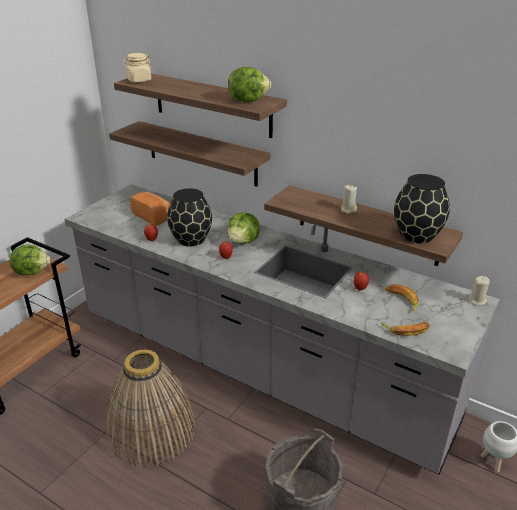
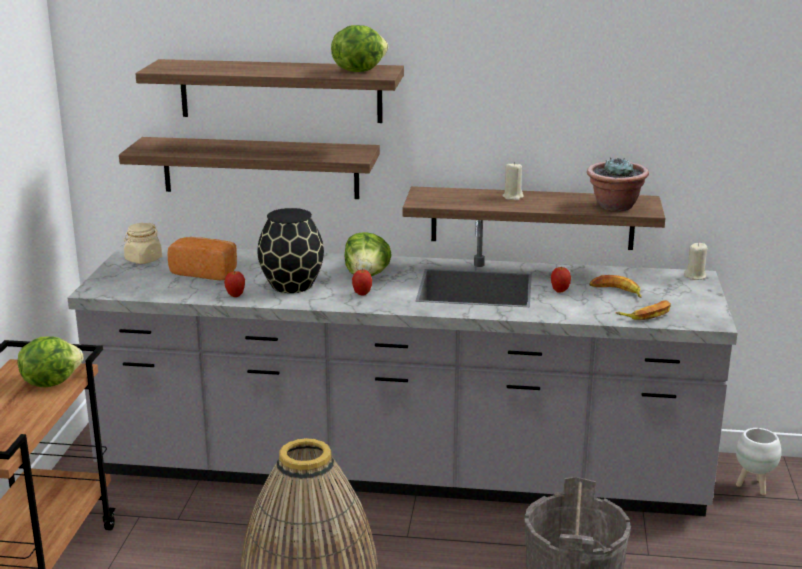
camera: 25 degrees left, 10 degrees down
beige jar [123,53,152,82] -> beige jar moved to [124,223,162,264]
black vase [394,174,450,244] -> potted plant [587,157,649,211]

